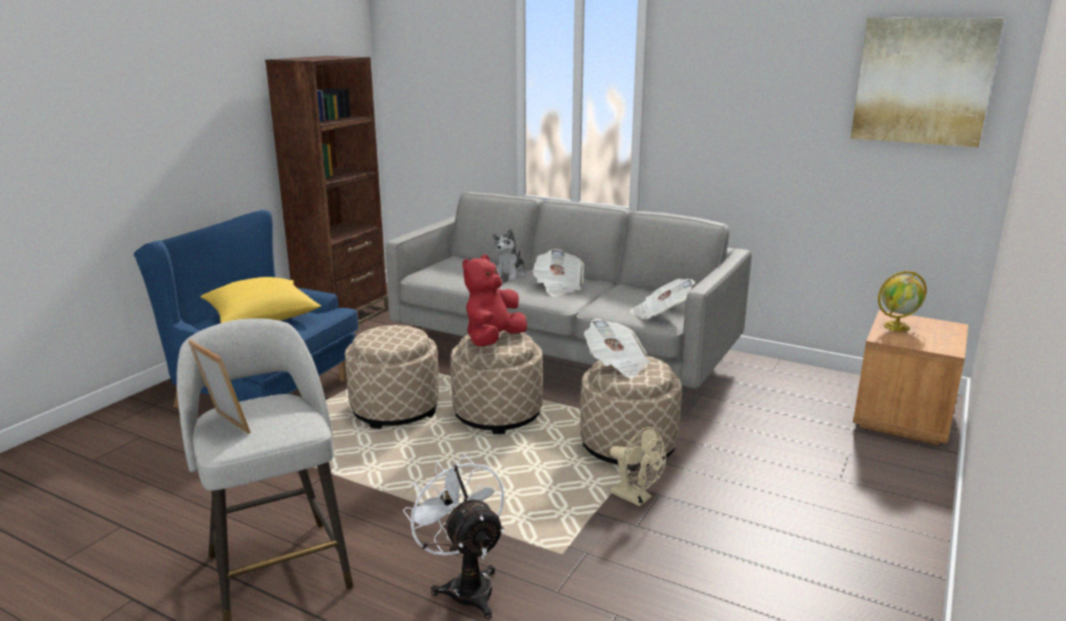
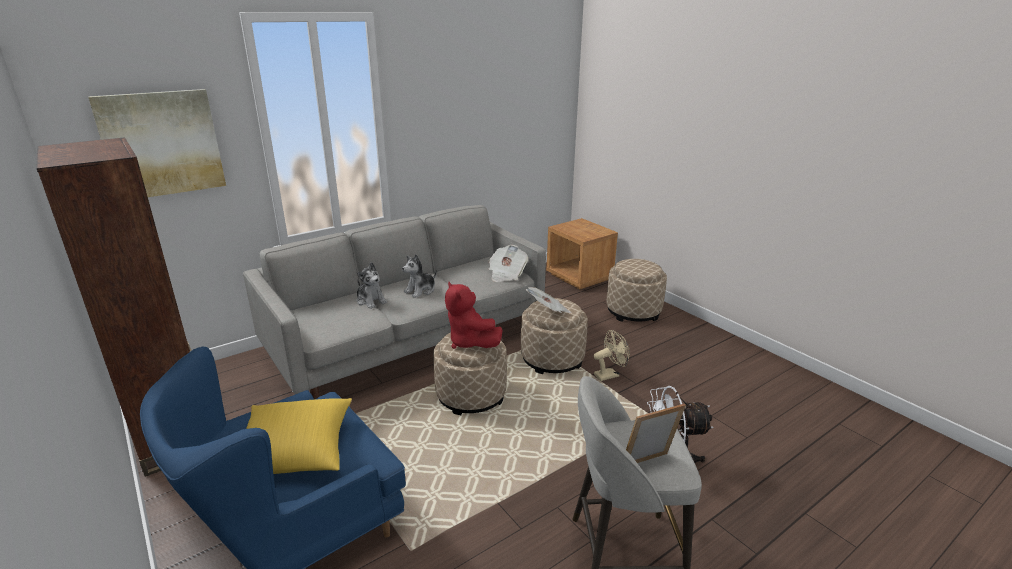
camera: 65 degrees left, 5 degrees up
beige ottoman [345,325,439,429] -> beige ottoman moved to [606,259,667,322]
newspaper [532,249,584,296] -> plush toy [402,254,437,298]
picture [851,18,1004,147] -> picture moved to [88,89,226,197]
globe [878,271,927,331] -> none

